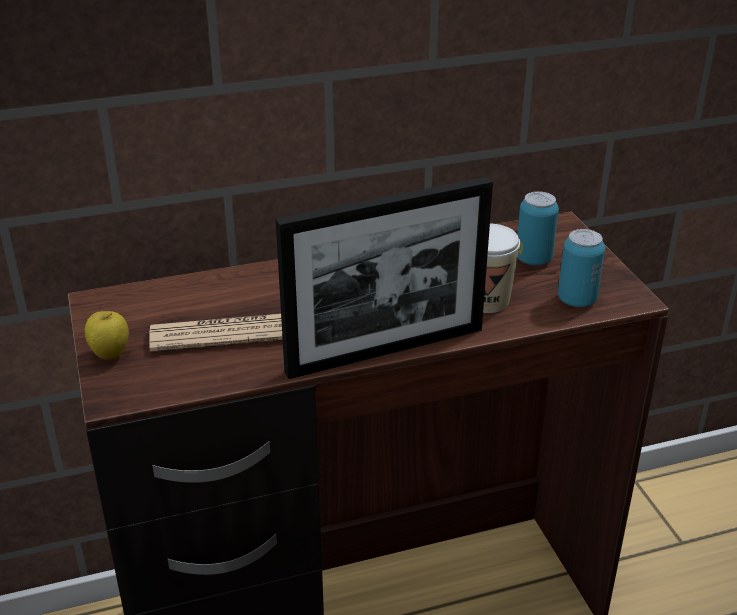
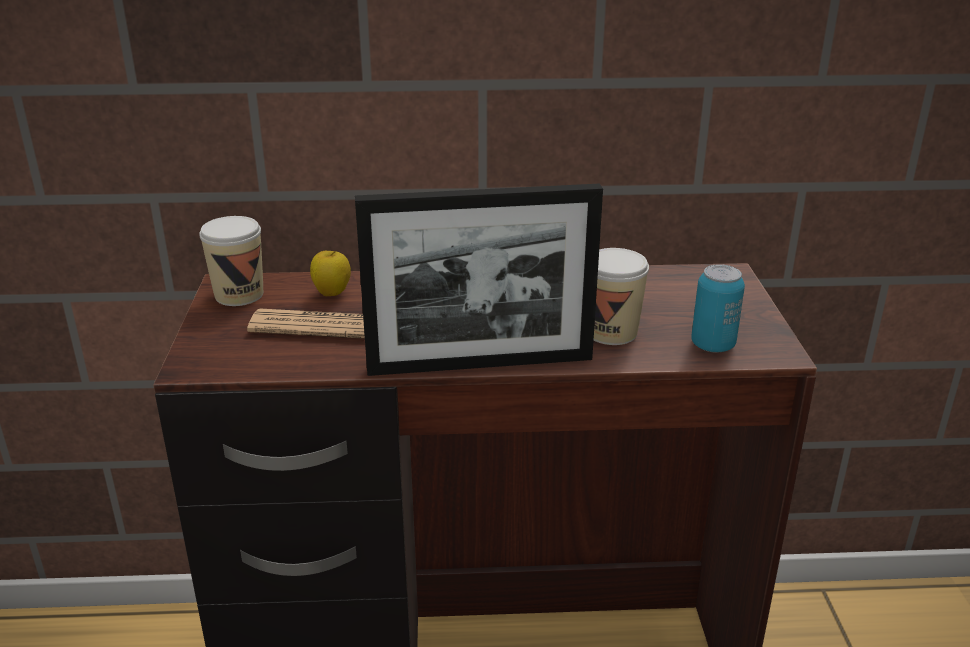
camera: 15 degrees right, 5 degrees down
apple [85,311,129,360] -> apple moved to [310,251,351,296]
can [517,191,559,265] -> none
none -> cup [199,216,263,306]

